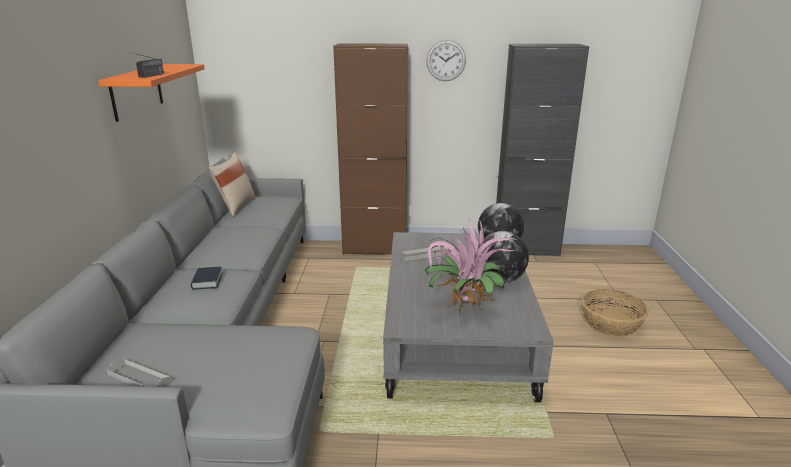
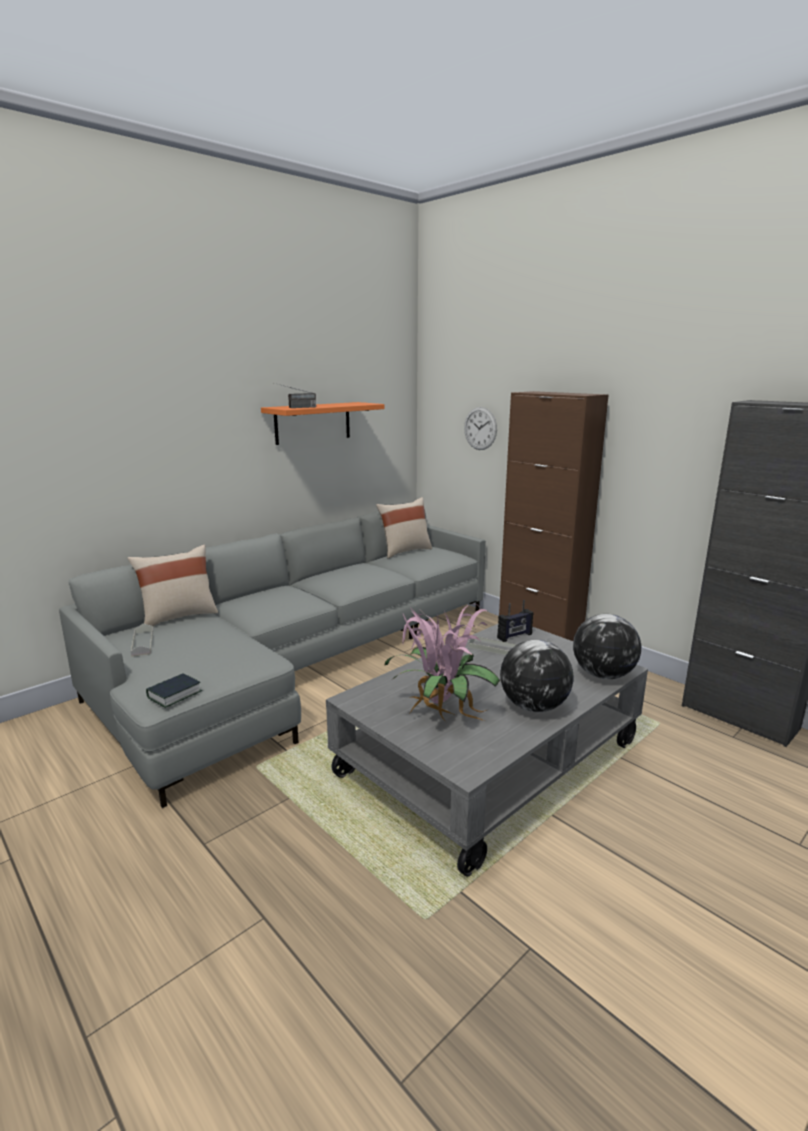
camera: 45 degrees right, 5 degrees down
book [191,267,223,290] -> book moved to [146,673,202,708]
wall clock [426,40,466,81] -> wall clock moved to [464,407,497,450]
basket [582,289,649,337] -> none
none -> beige pillow [128,545,218,626]
none -> radio [497,600,534,642]

